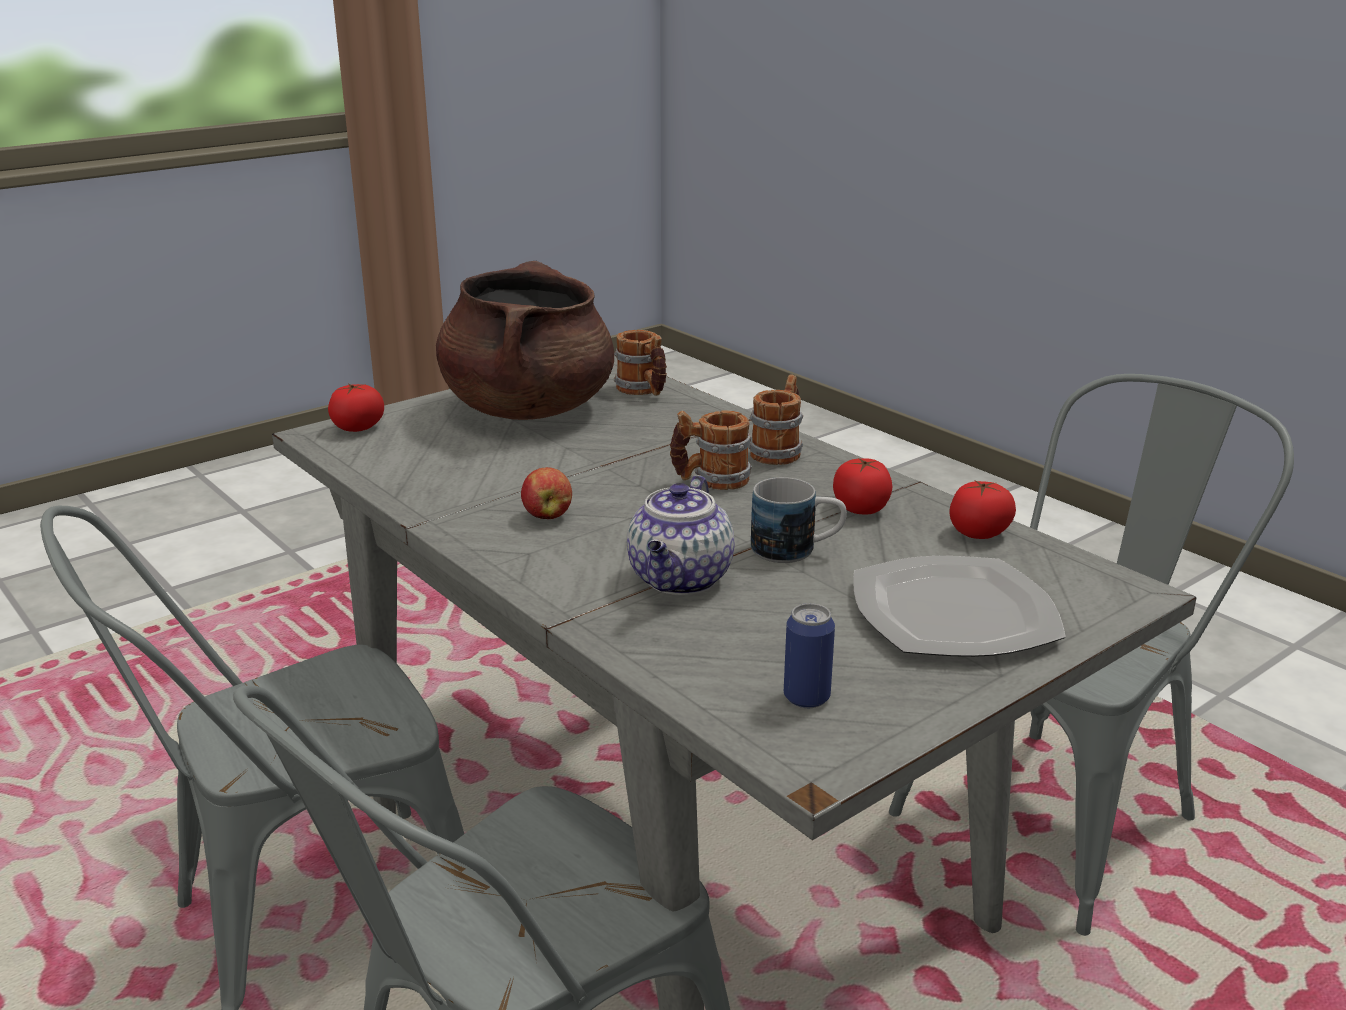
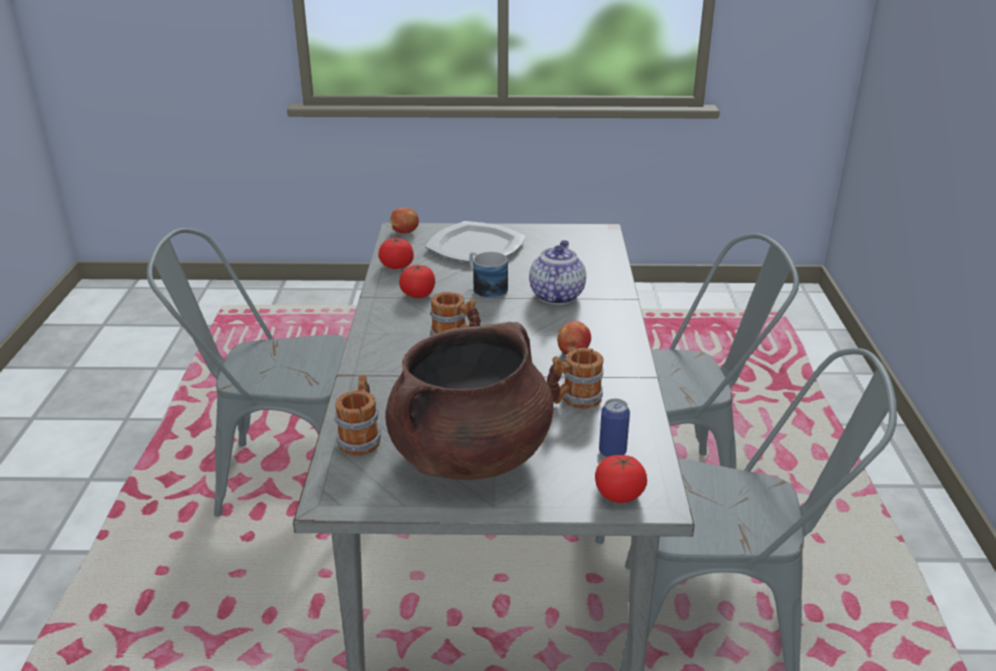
camera: 140 degrees left, 5 degrees up
teapot [627,475,734,595] -> teapot turned 45 degrees counterclockwise [529,240,586,305]
mug [748,374,803,465] -> mug moved to [547,348,604,409]
can [784,603,835,708] -> can moved to [599,398,630,458]
none -> apple [390,207,419,233]

